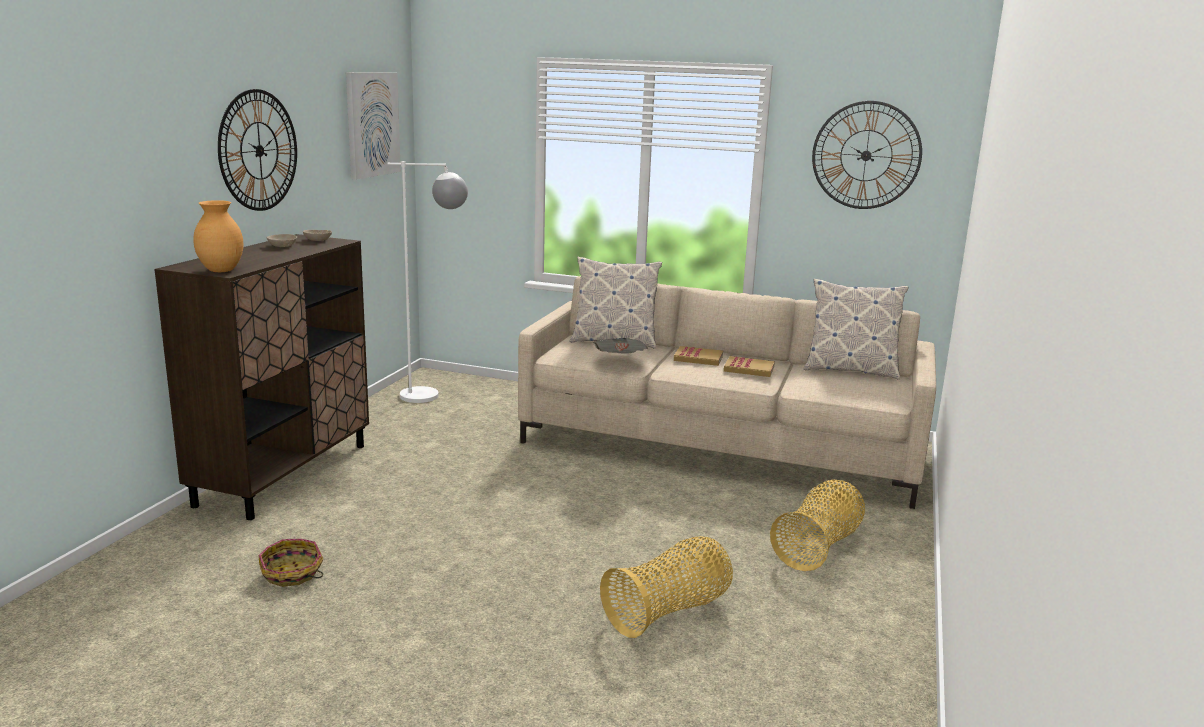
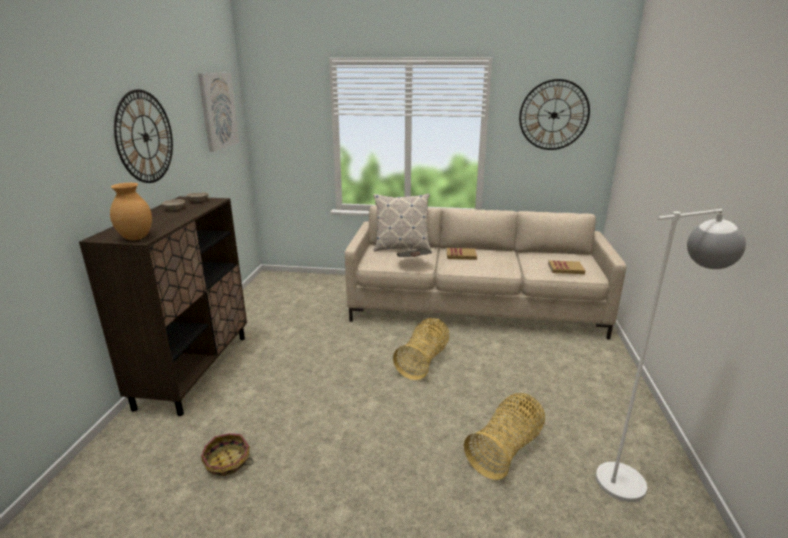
camera: 10 degrees left, 5 degrees up
white floor lamp [388,161,468,403] -> white floor lamp moved to [596,209,746,502]
book [724,356,775,377] -> book moved to [548,260,585,274]
basket [770,479,865,571] -> basket moved to [393,318,449,380]
pillow [803,279,908,380] -> none

